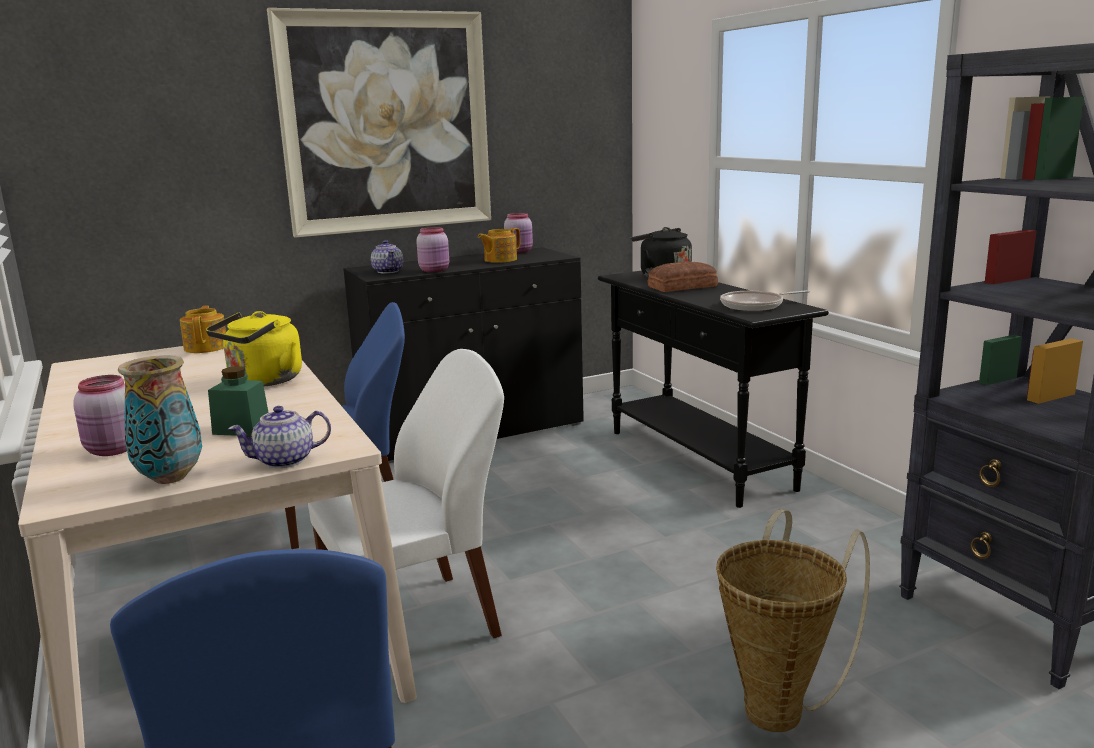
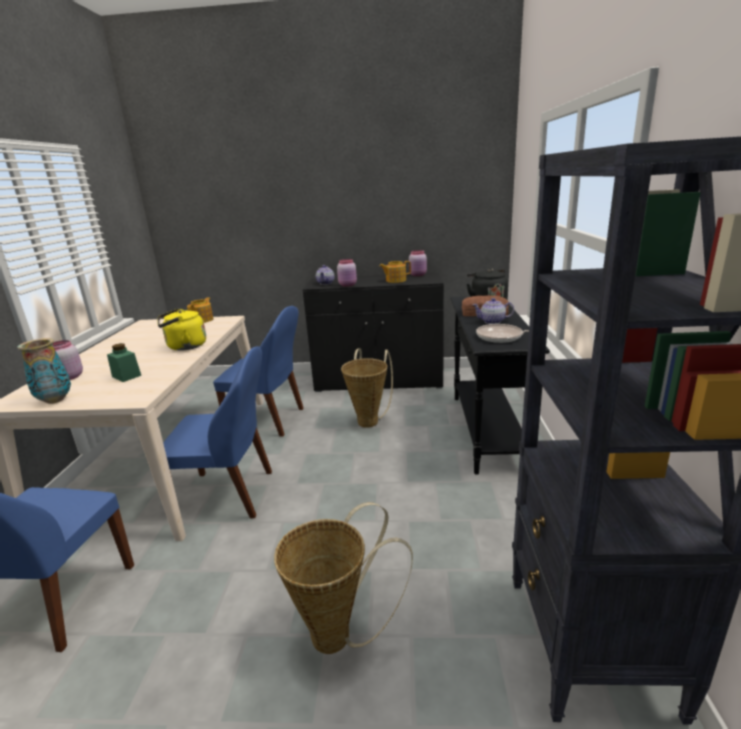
camera: 30 degrees right, 5 degrees up
teapot [228,406,331,468] -> teapot moved to [473,298,514,324]
picture [267,8,491,238] -> none
white chair [308,349,504,638] -> blue chair [163,346,272,518]
none -> basket [341,349,393,428]

